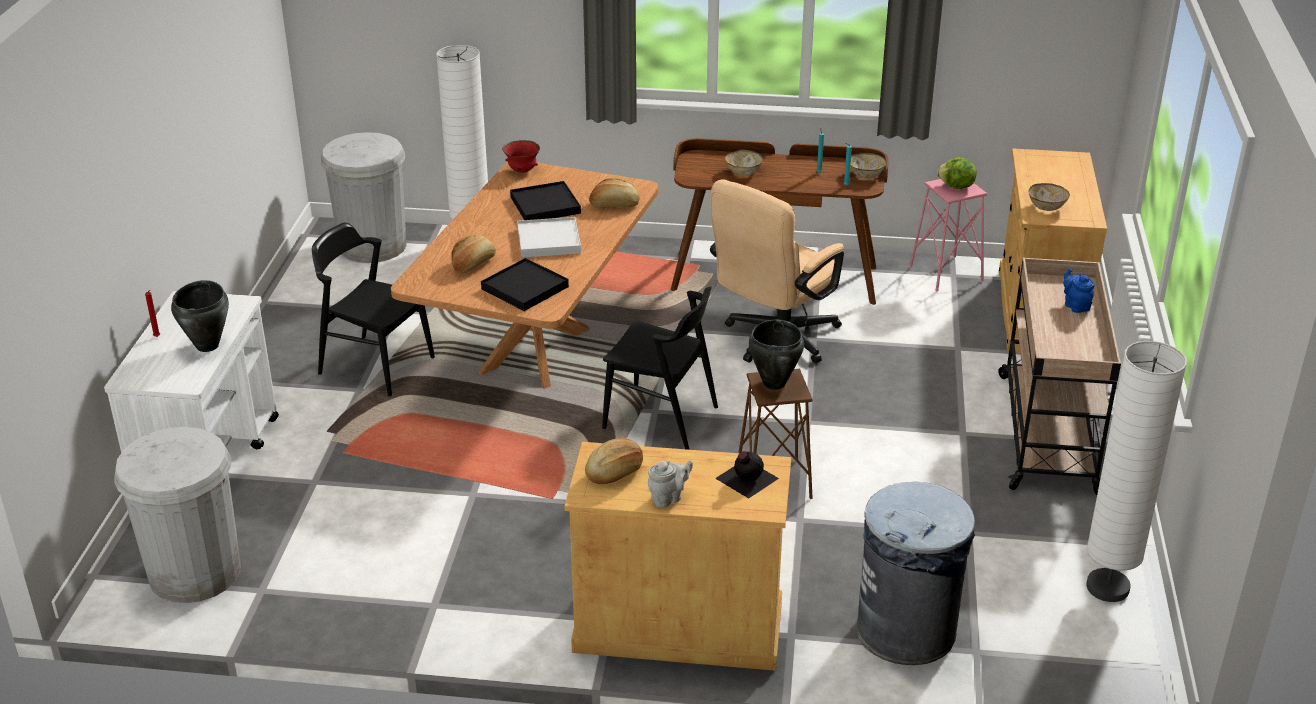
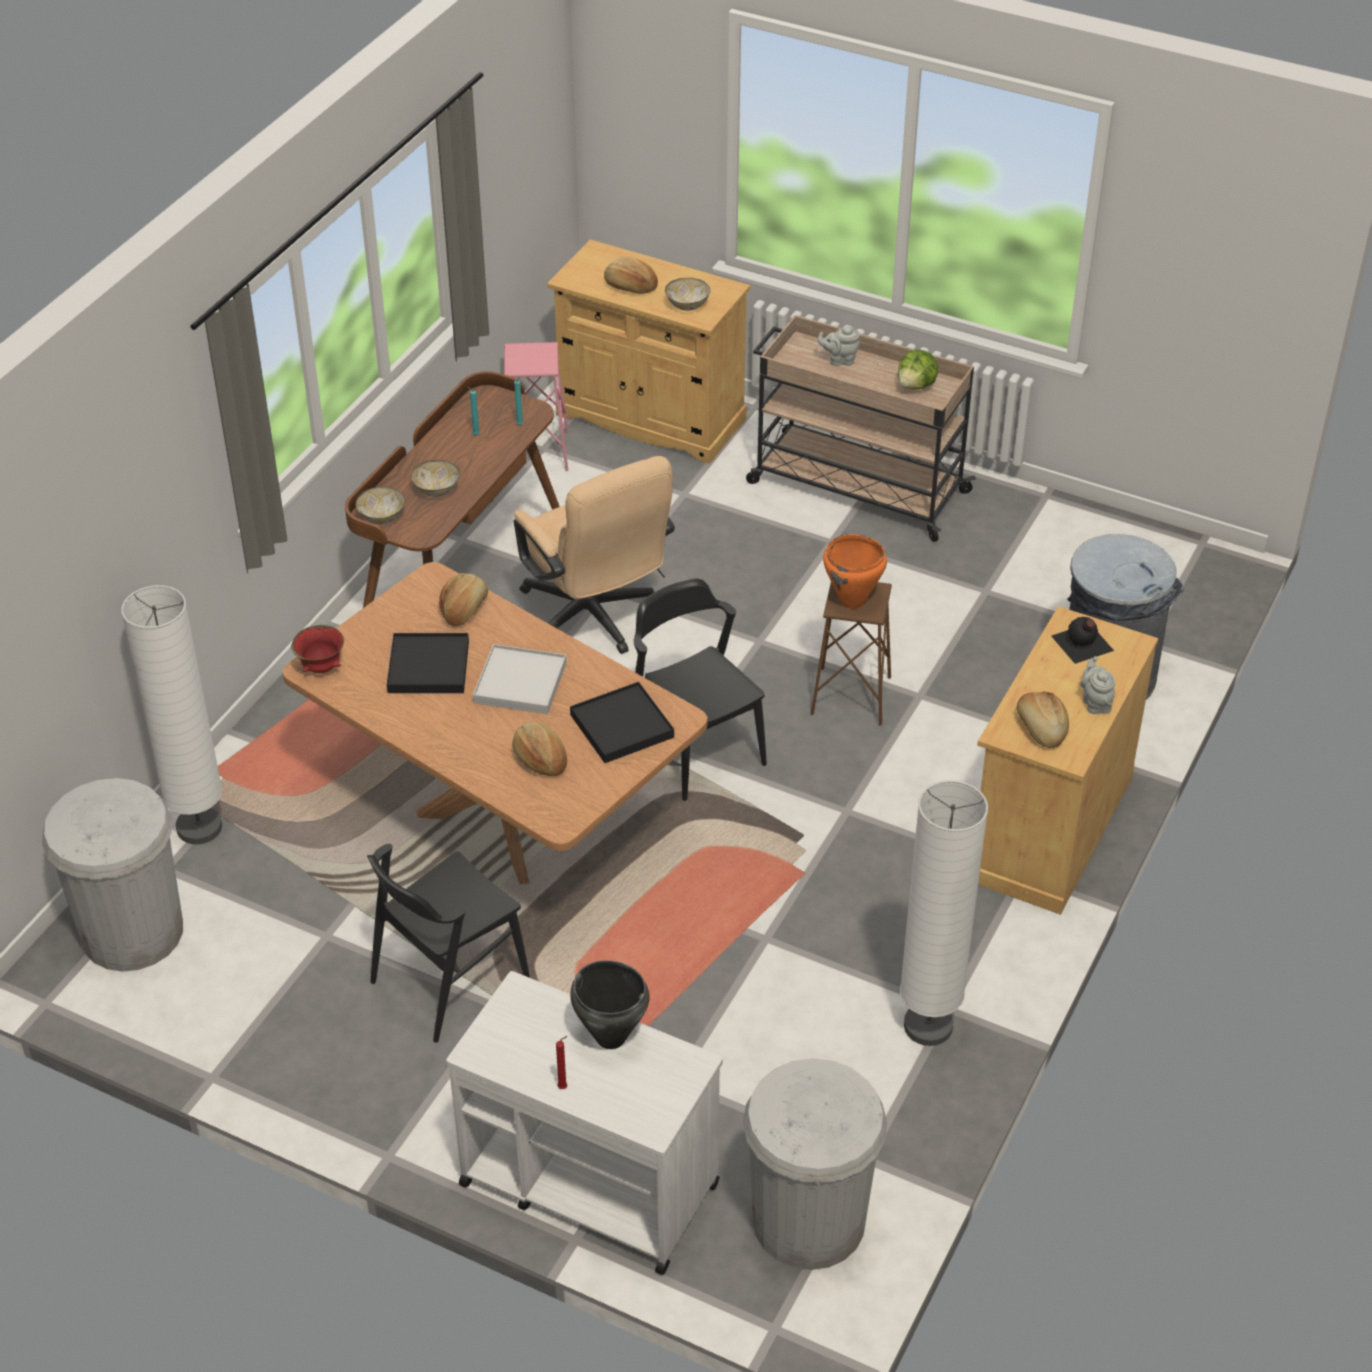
camera: 70 degrees left, 10 degrees up
black chair [602,286,718,450] -> black chair turned 75 degrees counterclockwise [633,579,767,801]
black cooking pot [749,320,804,390] -> orange cooking pot [823,534,887,609]
bowl [850,153,887,178] -> bowl moved to [355,487,406,524]
lettuce [937,158,976,189] -> lettuce moved to [898,350,938,390]
blue teapot [1063,268,1094,313] -> grey teapot [817,326,860,366]
white floor lamp [1086,341,1187,602] -> white floor lamp moved to [900,780,988,1046]
none -> bread [604,257,658,294]

